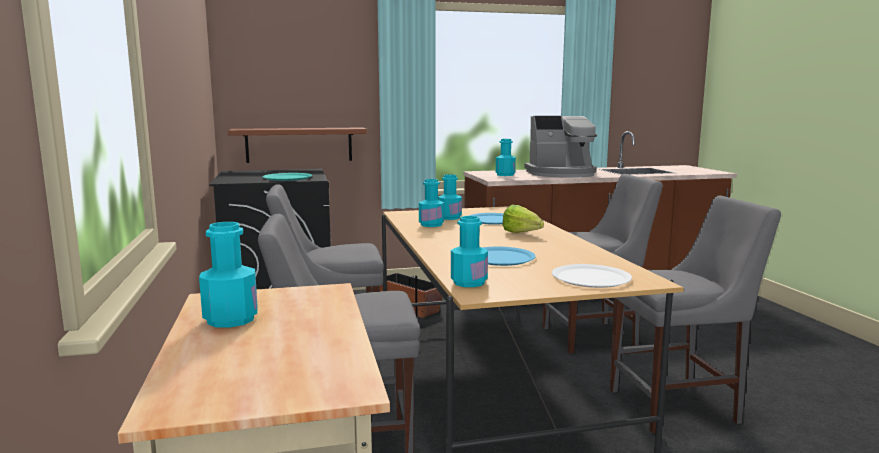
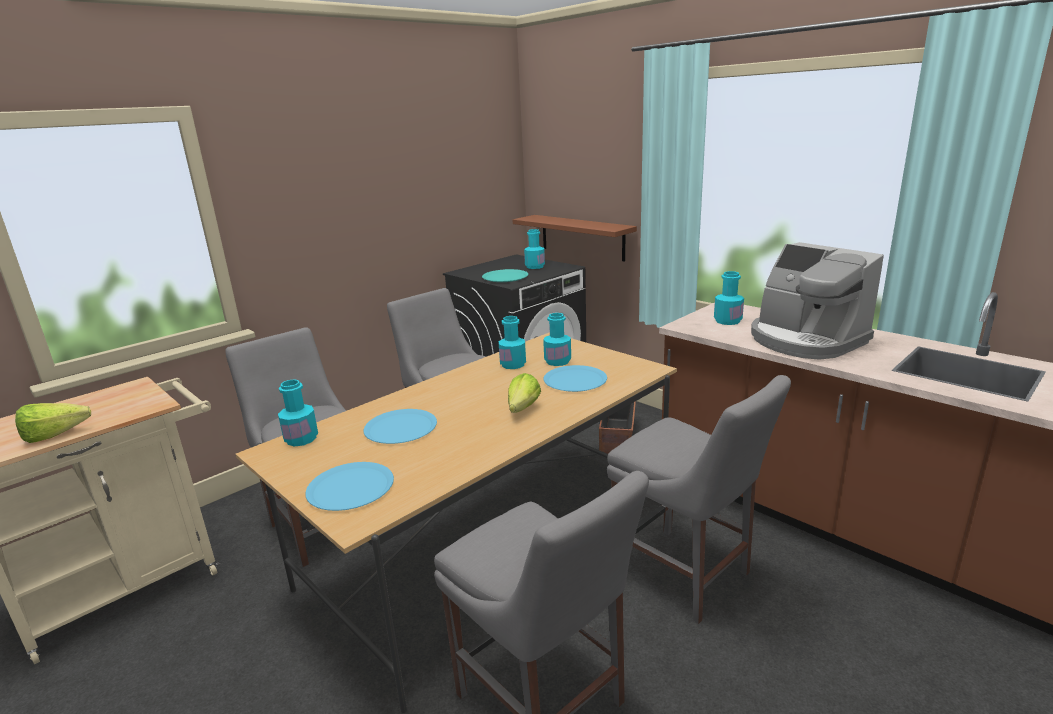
camera: 60 degrees right, 10 degrees up
turquoise bottle [199,222,258,328] -> turquoise bottle moved to [524,229,545,269]
white plate [552,264,632,288] -> blue plate [305,462,394,511]
none -> lettuce [15,403,91,443]

